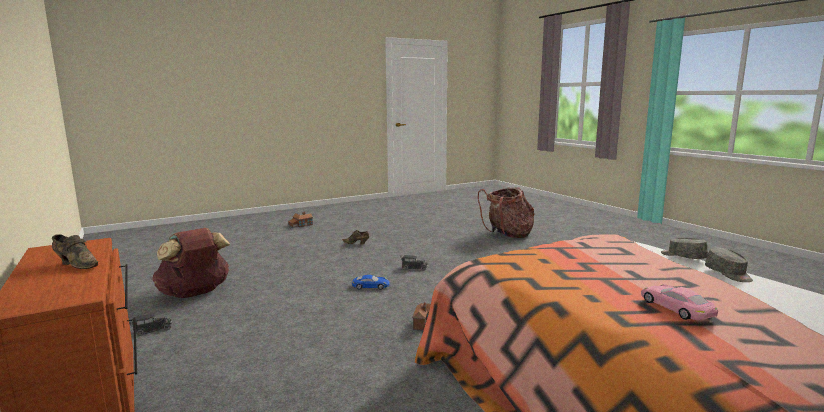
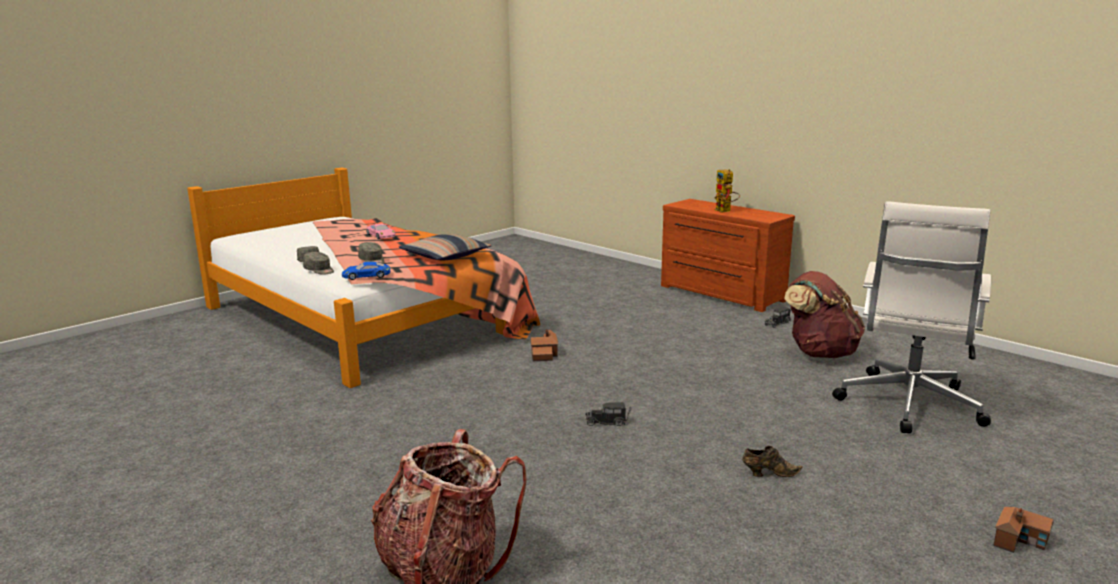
camera: 165 degrees right, 5 degrees up
brown shoe [52,234,98,269] -> toy robot [714,169,740,213]
blue toy car [352,275,390,290] -> blue toy car moved to [342,262,390,280]
none -> grey cap [358,242,385,263]
none -> pillow [399,234,491,260]
none -> white office chair [832,201,991,433]

